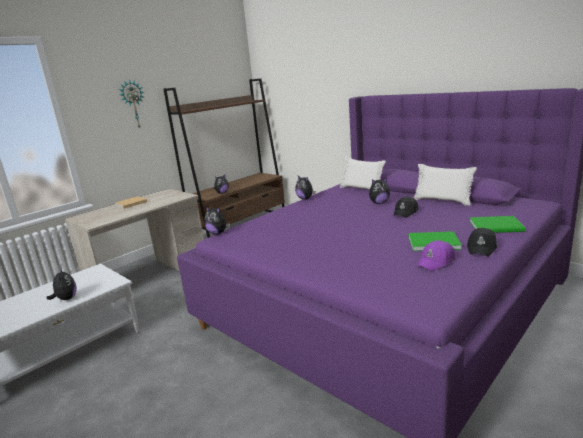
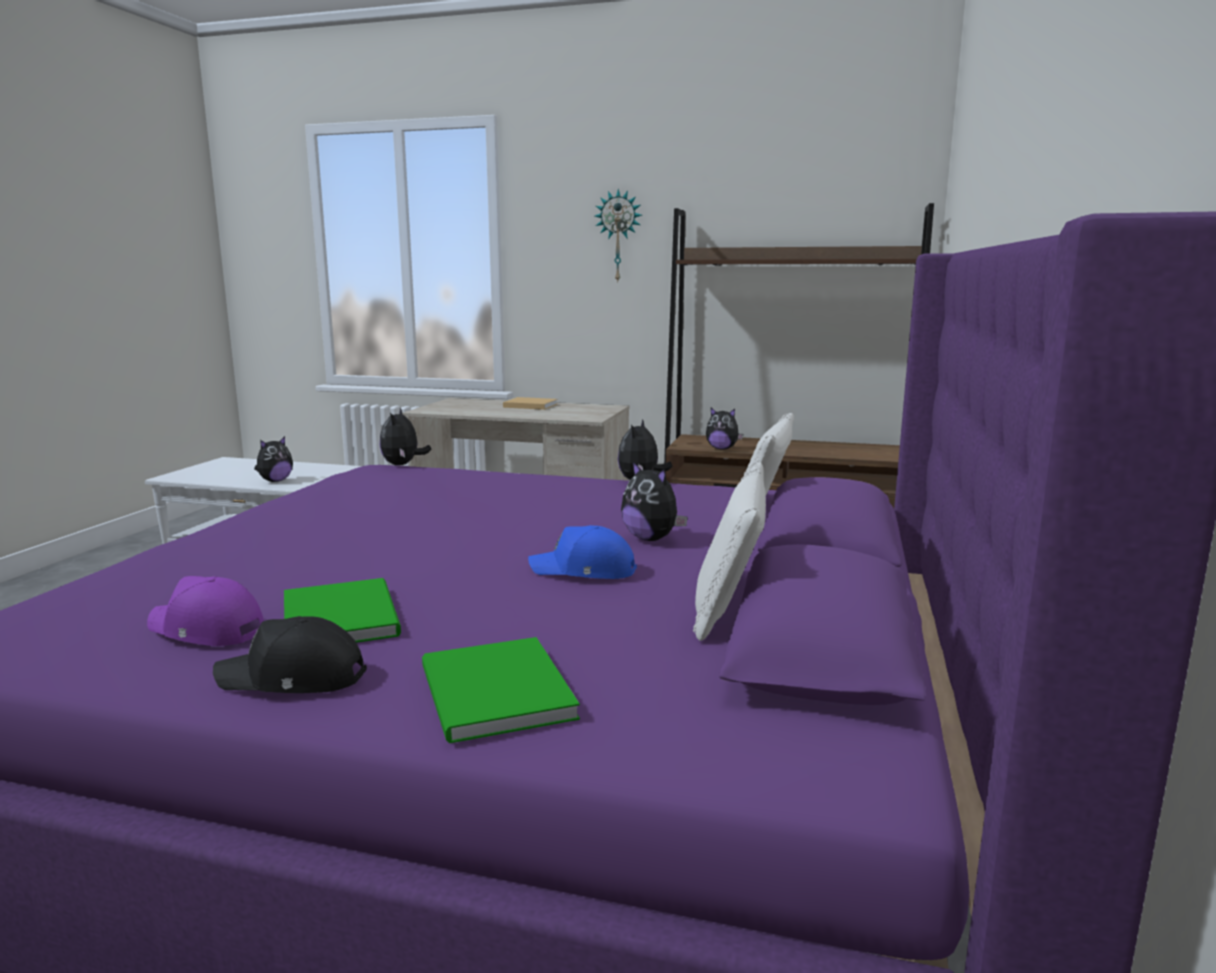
camera: 60 degrees right, 5 degrees down
black cap [394,196,419,218] -> blue cap [528,525,637,579]

